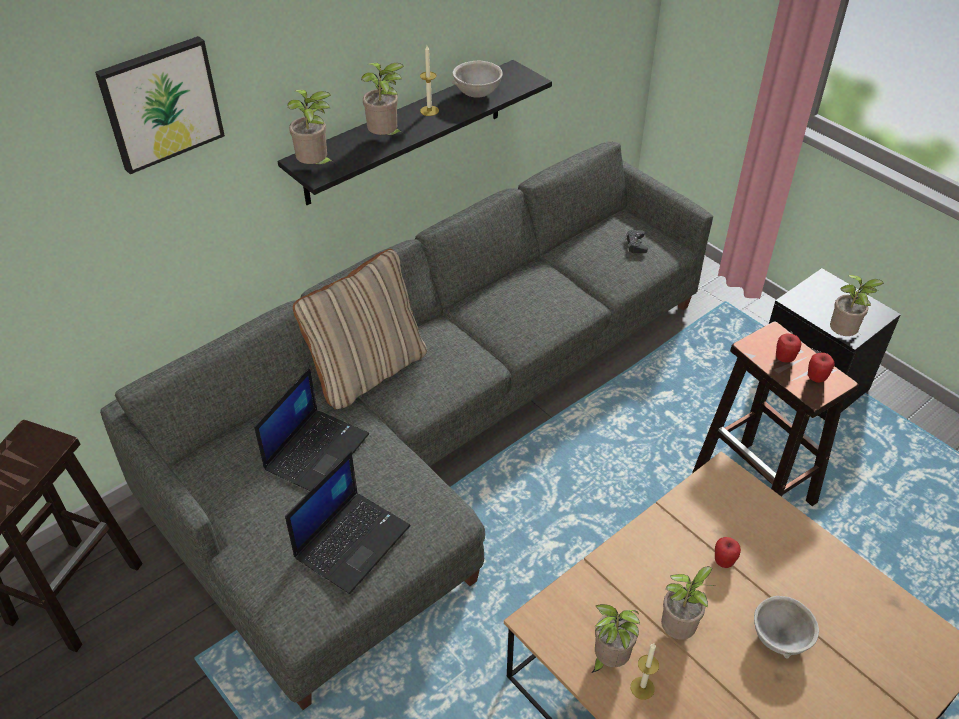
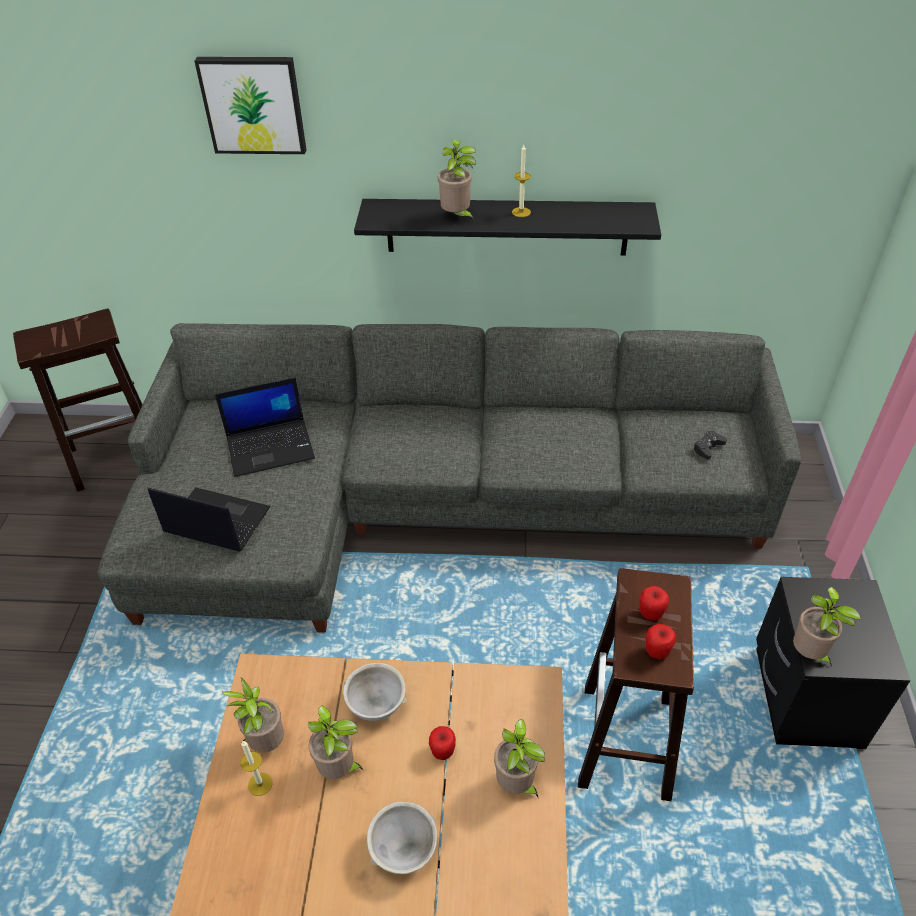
camera: 45 degrees right, 0 degrees up
laptop [285,451,410,594] -> laptop turned 150 degrees counterclockwise [147,487,270,552]
potted plant [288,90,335,165] -> potted plant moved to [494,719,545,799]
beige pillow [293,249,427,409] -> none
grey bowl [452,61,503,98] -> grey bowl moved to [343,663,407,721]

